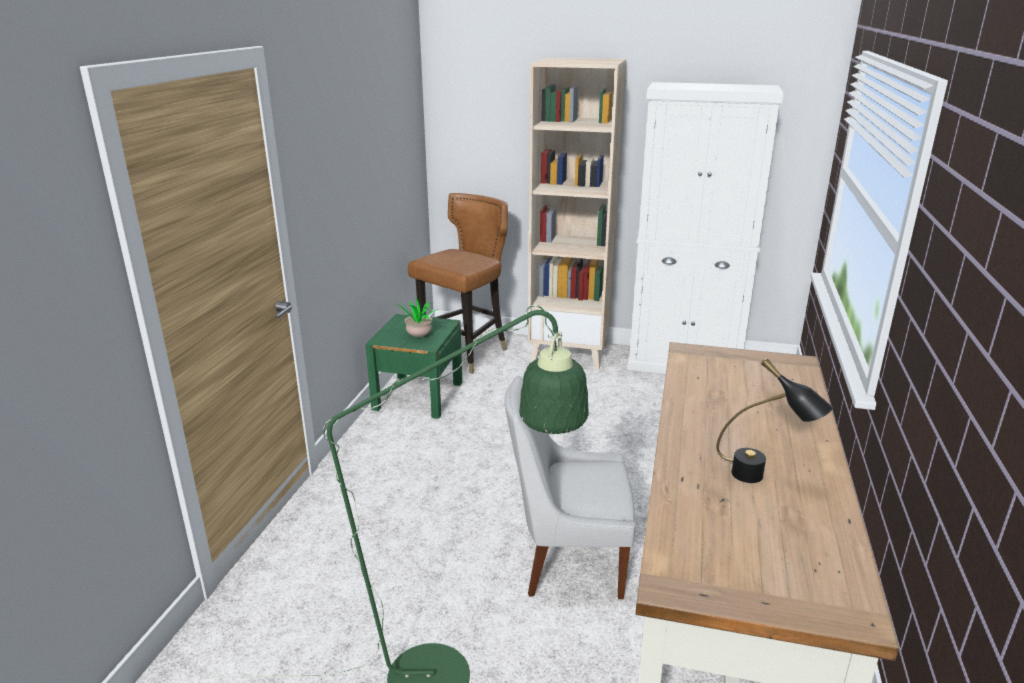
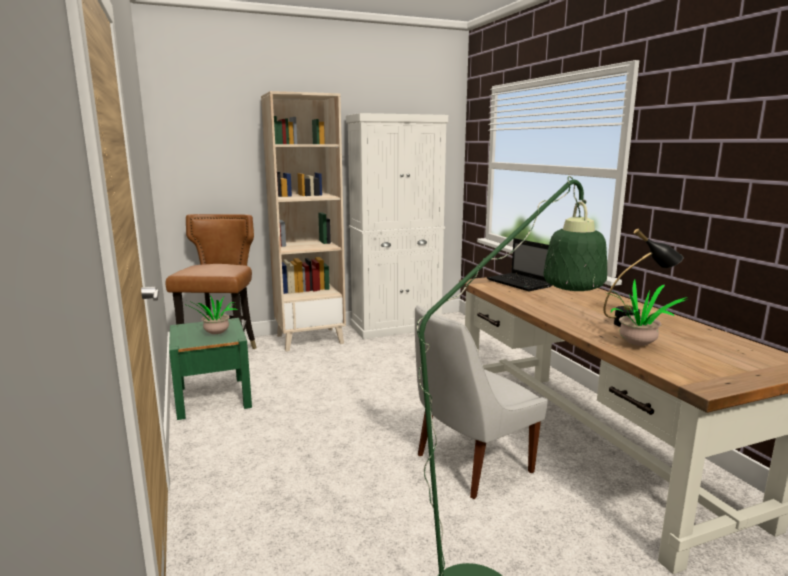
camera: 35 degrees left, 10 degrees down
none -> laptop [487,238,552,291]
none -> potted plant [608,279,687,346]

